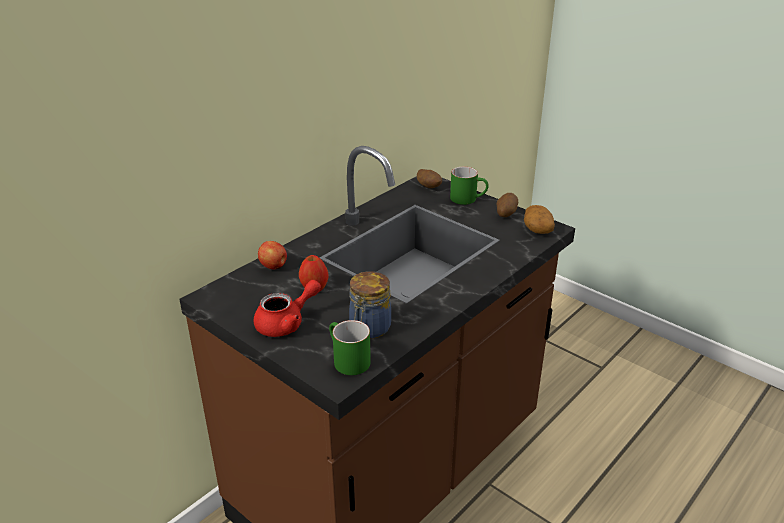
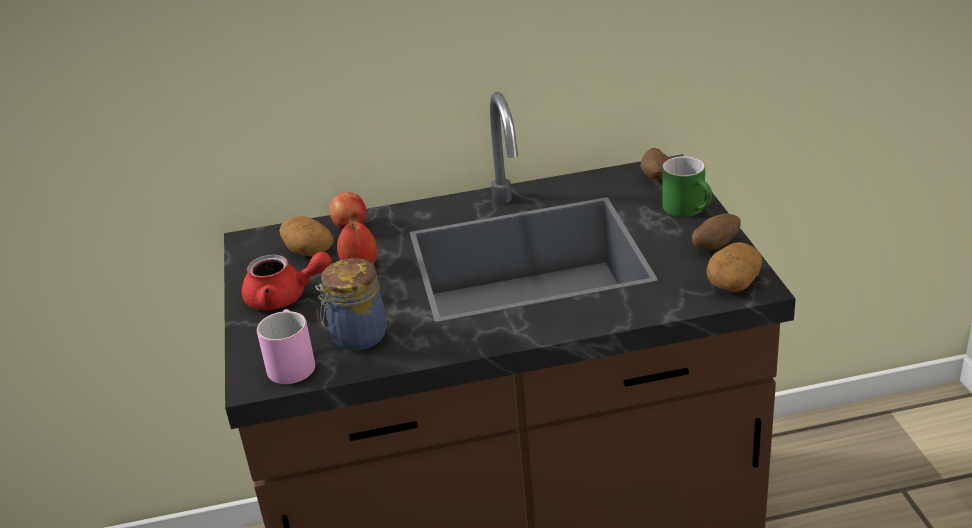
camera: 40 degrees right, 0 degrees up
green mug [329,320,371,375] -> pink mug [257,309,315,384]
none -> potato [279,216,333,256]

